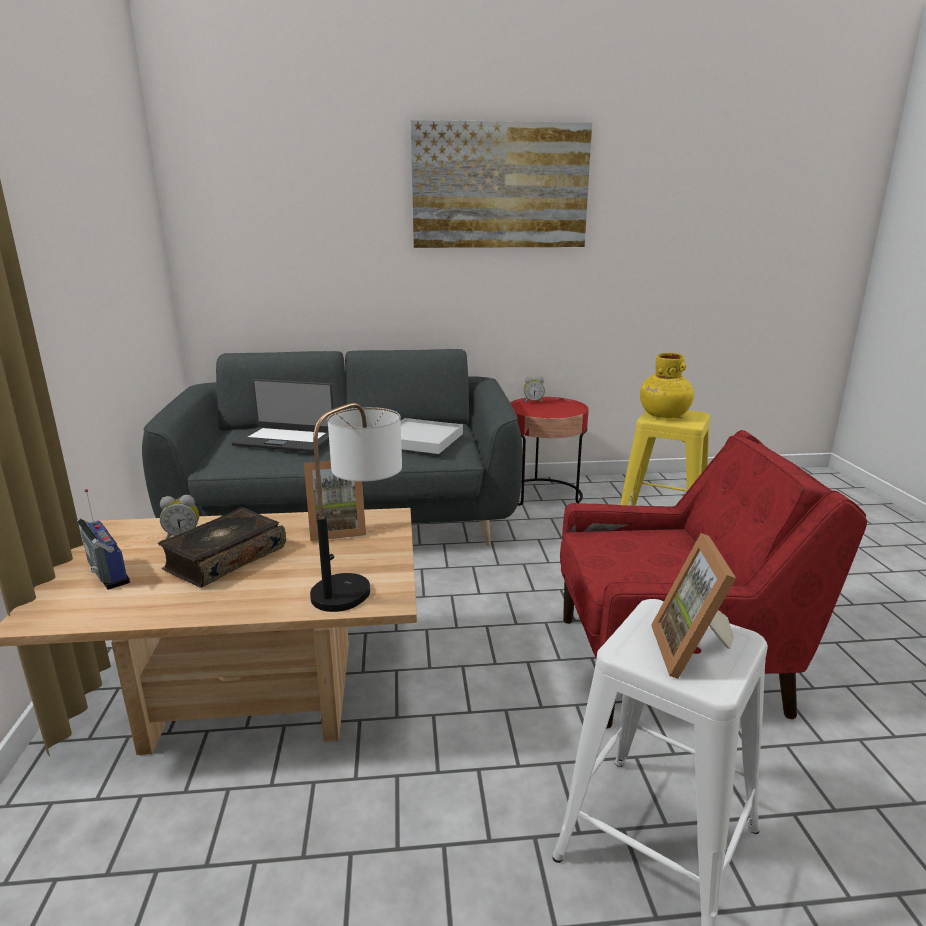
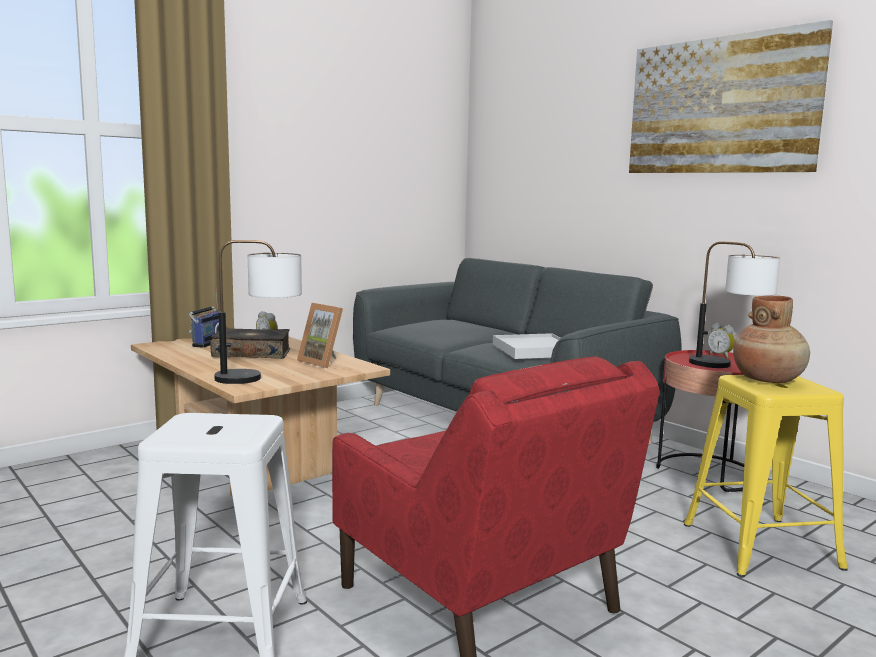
camera: 55 degrees right, 10 degrees down
laptop [231,379,334,452] -> none
yellow vase [640,353,694,418] -> brown vase [733,296,810,383]
picture frame [651,533,736,679] -> none
none -> table lamp [689,241,780,368]

